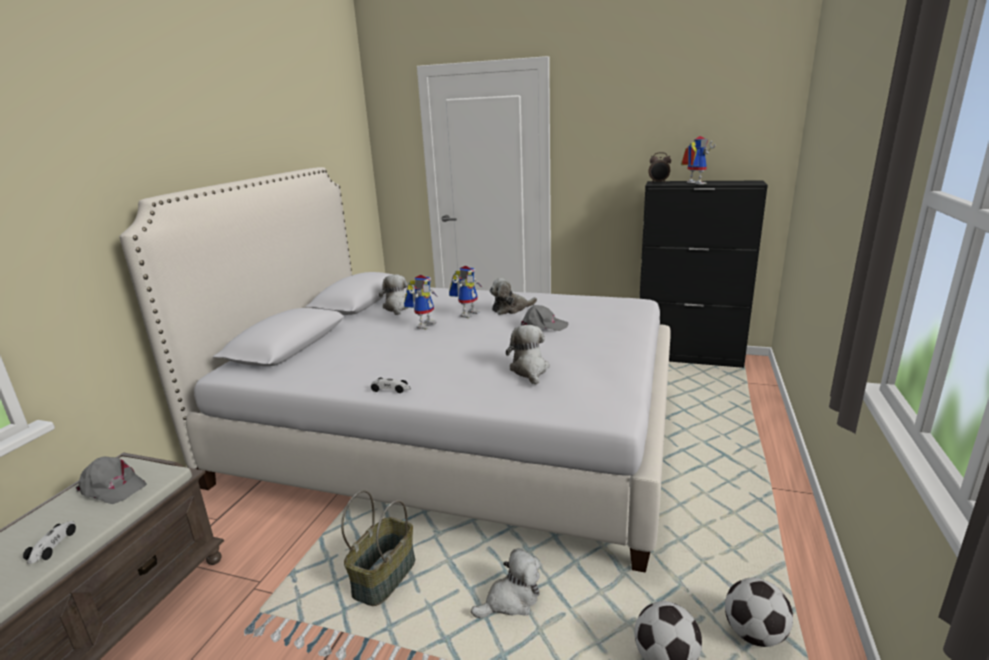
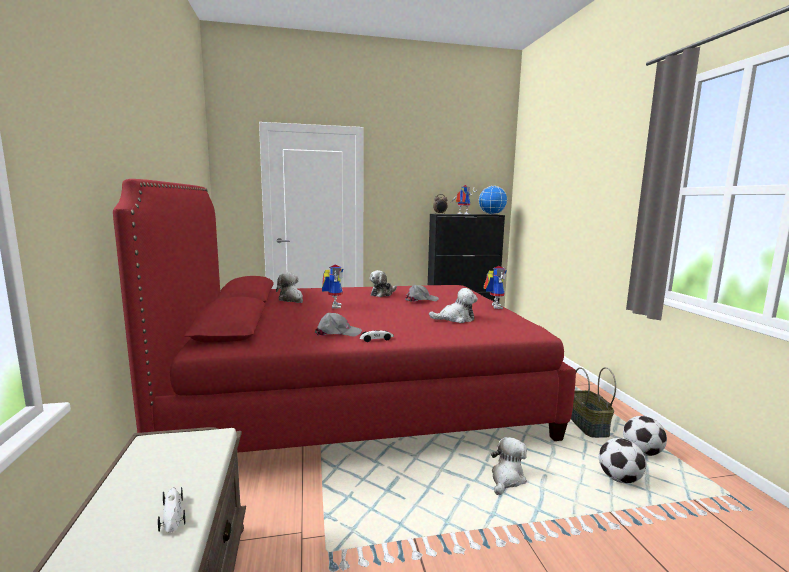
camera: 30 degrees left, 10 degrees down
grey cap [76,456,147,504] -> grey cap moved to [315,313,362,337]
white bed [119,167,671,573] -> red bed [113,179,576,453]
basket [341,490,415,606] -> basket moved to [571,367,616,438]
toy robot [449,266,483,318] -> toy robot moved to [484,266,507,309]
plush toy [506,325,550,385] -> plush toy turned 120 degrees clockwise [429,288,478,323]
none -> globe [479,186,507,215]

